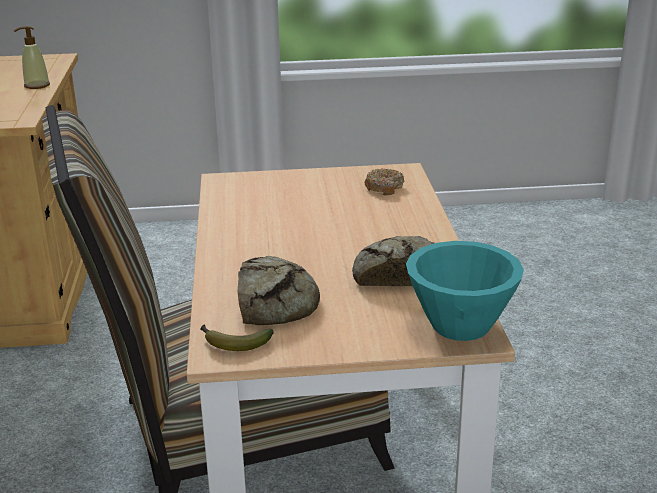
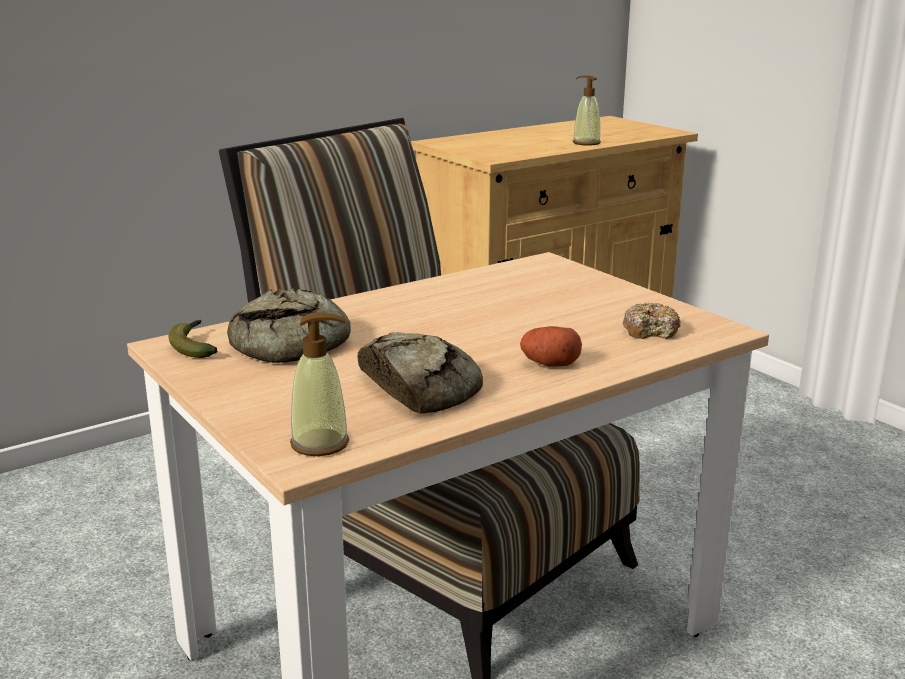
camera: 60 degrees right, 5 degrees down
turquoise bowl [406,241,524,341] -> soap dispenser [290,313,349,456]
none -> potato [520,326,582,367]

